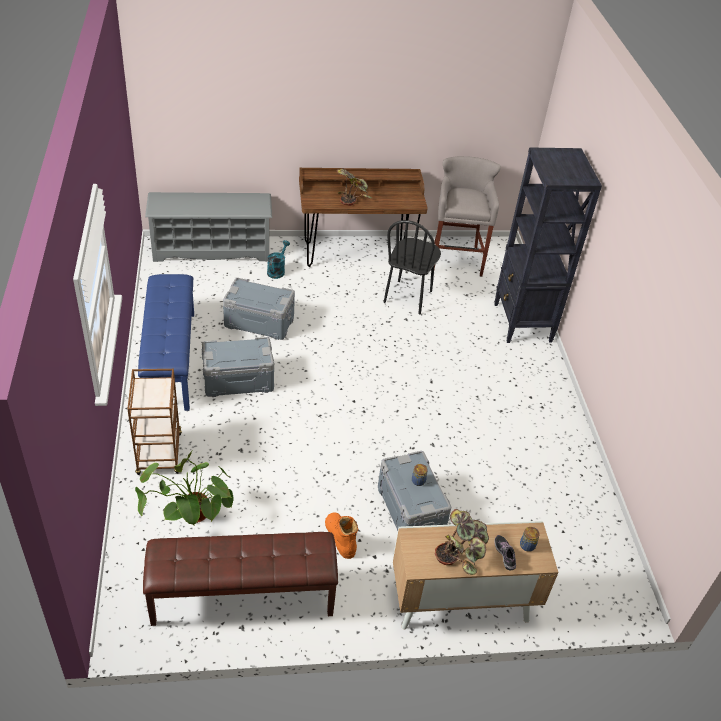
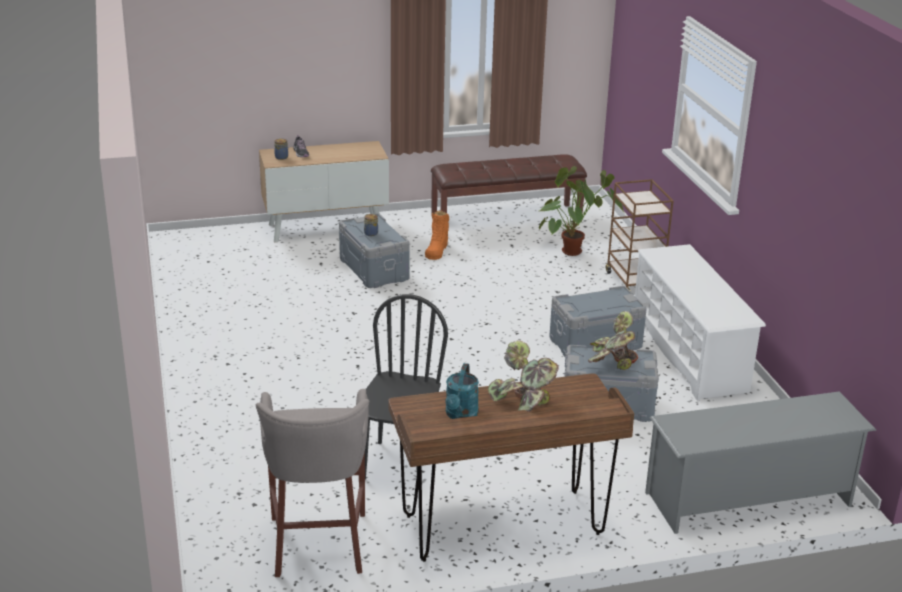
camera: 175 degrees right, 15 degrees down
blue bench [138,274,194,411] -> white shoe rack [635,244,766,401]
turquoise watering can [267,240,290,279] -> turquoise watering can moved to [445,363,479,419]
orange boot [325,512,358,559] -> orange boot turned 45 degrees clockwise [425,210,449,260]
potted plant [435,509,489,575] -> potted plant moved to [588,311,638,370]
black bookcase [494,147,602,343] -> none

